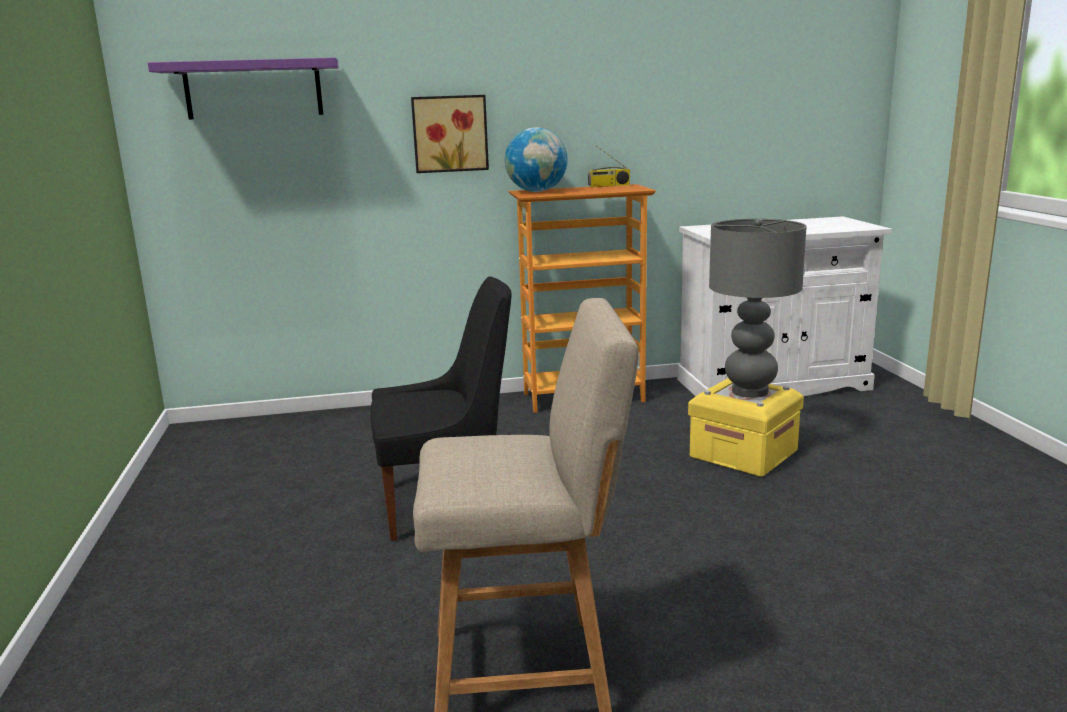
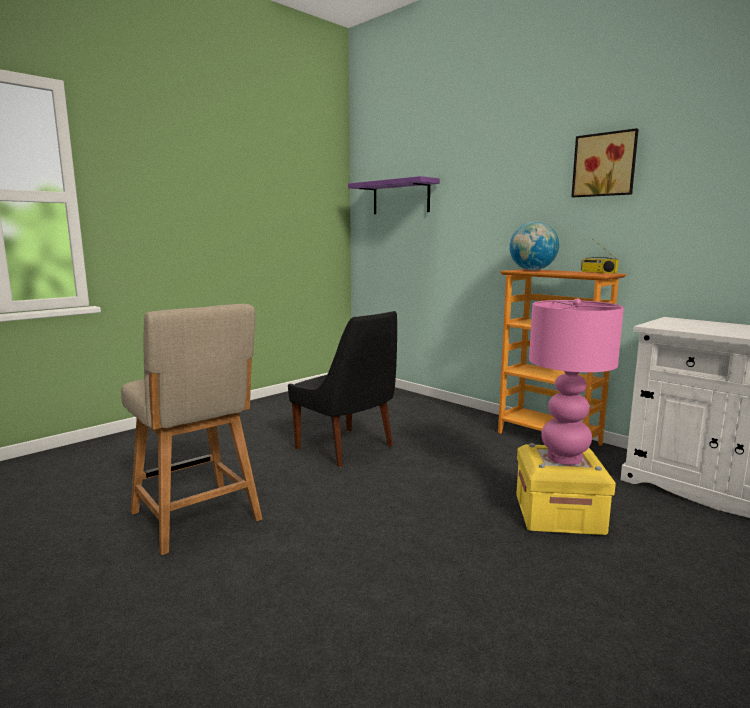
camera: 55 degrees right, 5 degrees down
picture [411,95,489,173] -> picture moved to [571,128,639,197]
grey table lamp [709,218,807,398] -> pink table lamp [529,298,624,465]

